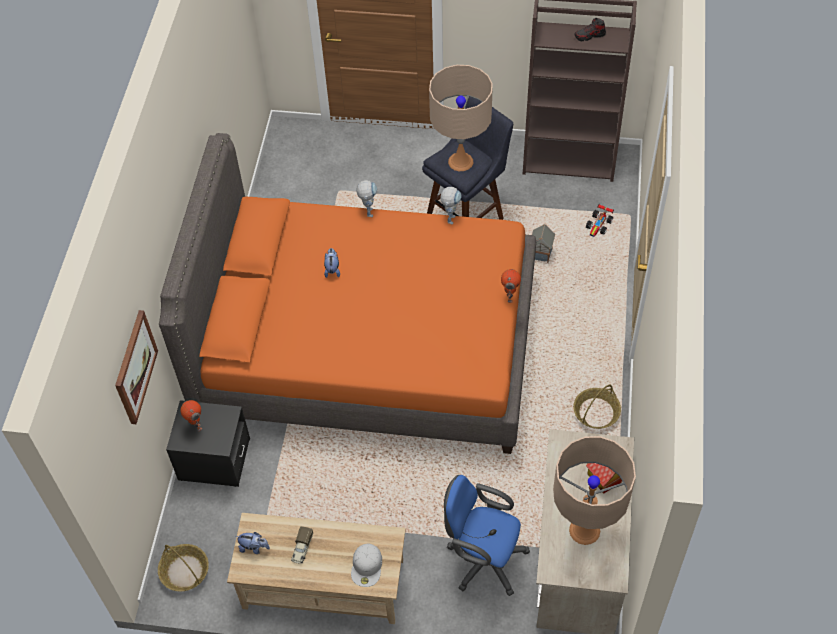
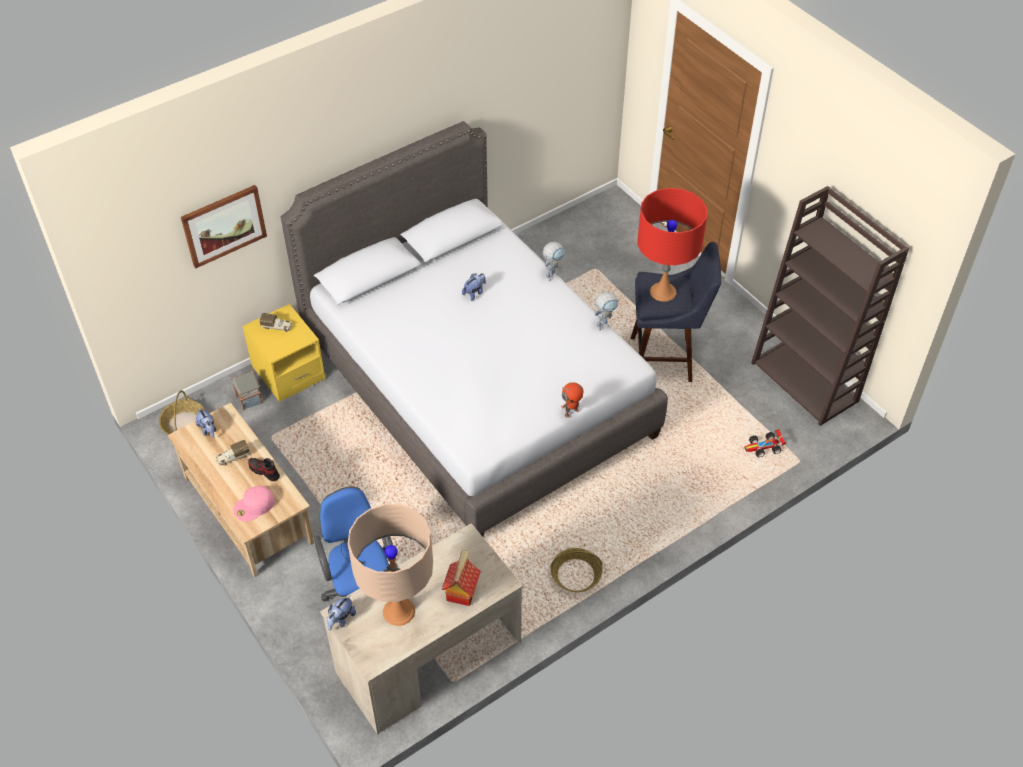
camera: 45 degrees right, 5 degrees down
orange bed [159,133,536,454] -> grey bed [281,121,668,537]
black nightstand [166,400,250,487] -> yellow nightstand [242,304,325,402]
toy robot [181,400,202,431] -> toy truck [260,313,292,332]
white cap [351,544,382,587] -> pink cap [233,486,275,522]
beige table lamp [429,65,493,171] -> red table lamp [637,188,707,302]
toy house [532,224,555,263] -> toy house moved to [231,370,262,410]
shoe [574,18,606,41] -> shoe moved to [248,458,280,481]
none -> plush toy [327,595,356,631]

